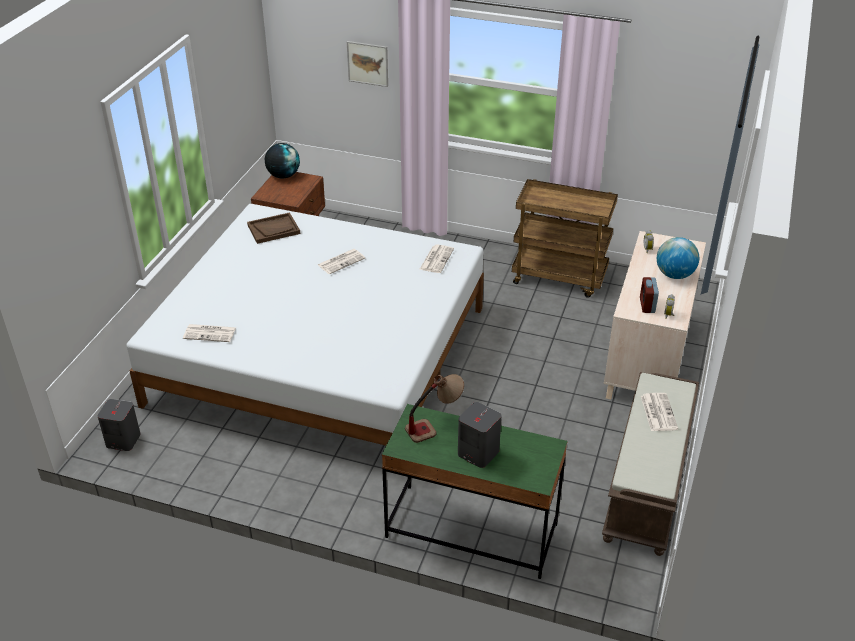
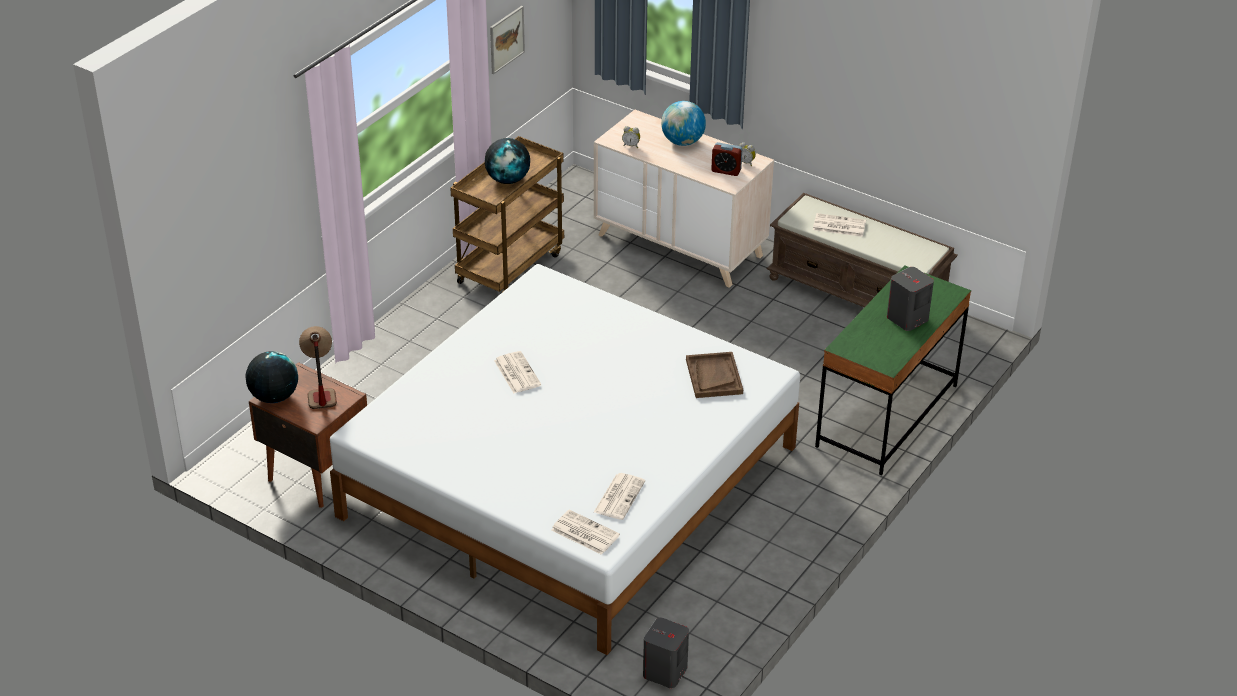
camera: 75 degrees left, 0 degrees up
brown tray [247,212,300,244] -> brown tray moved to [686,352,743,398]
picture [347,41,388,87] -> picture moved to [490,6,525,74]
table lamp [405,374,464,443] -> table lamp moved to [299,326,337,409]
newspaper [420,244,454,273] -> newspaper moved to [551,510,620,555]
none -> globe [485,138,530,184]

